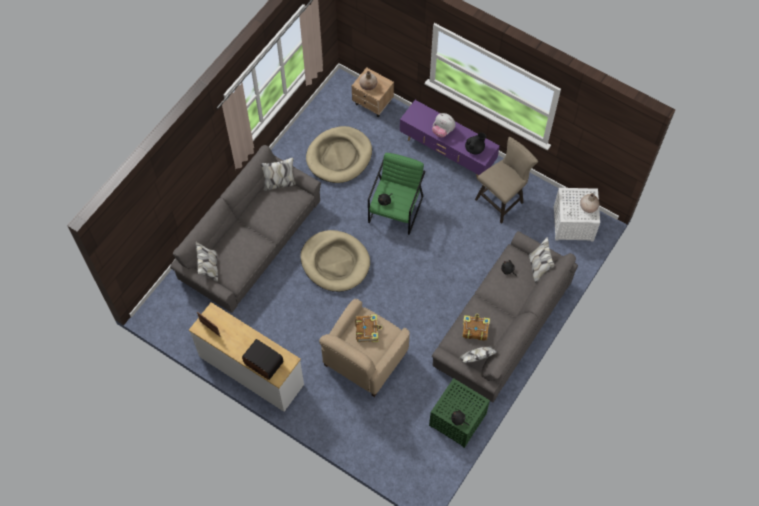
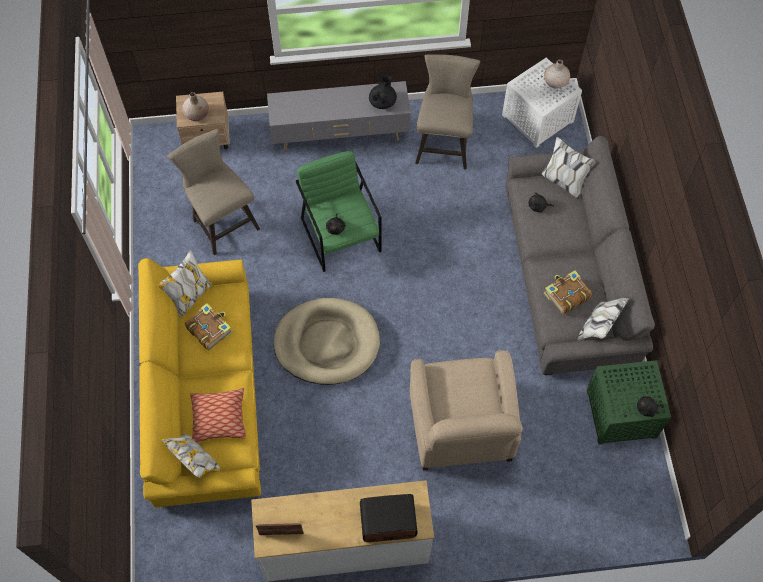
camera: 40 degrees left, 0 degrees up
grey sofa [170,145,321,313] -> yellow sofa [138,250,261,508]
beige dog bed [306,126,372,183] -> beige stool [167,129,260,255]
book [355,314,382,342] -> book moved to [185,303,233,350]
purple tv stand [400,100,500,179] -> grey tv stand [267,81,411,152]
plush toy [432,113,456,137] -> none
none -> pillow [190,388,246,442]

